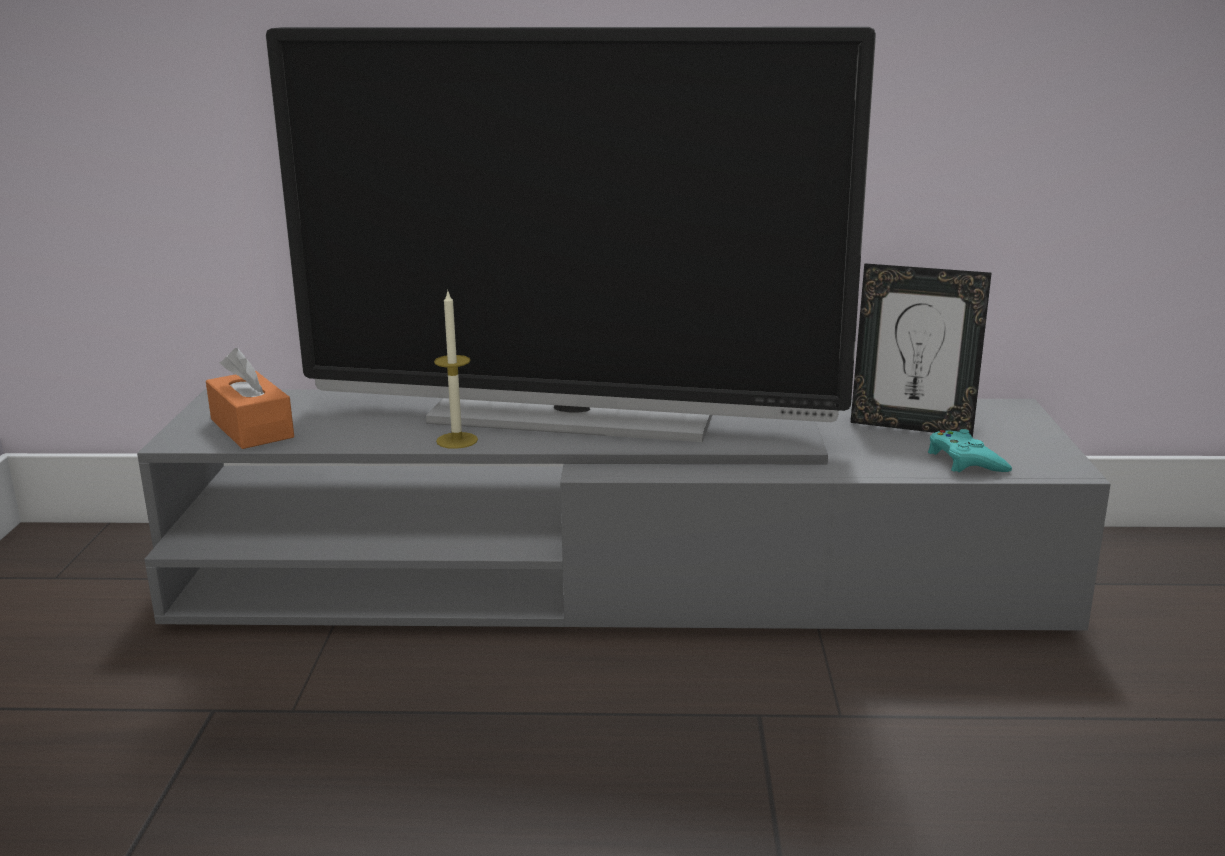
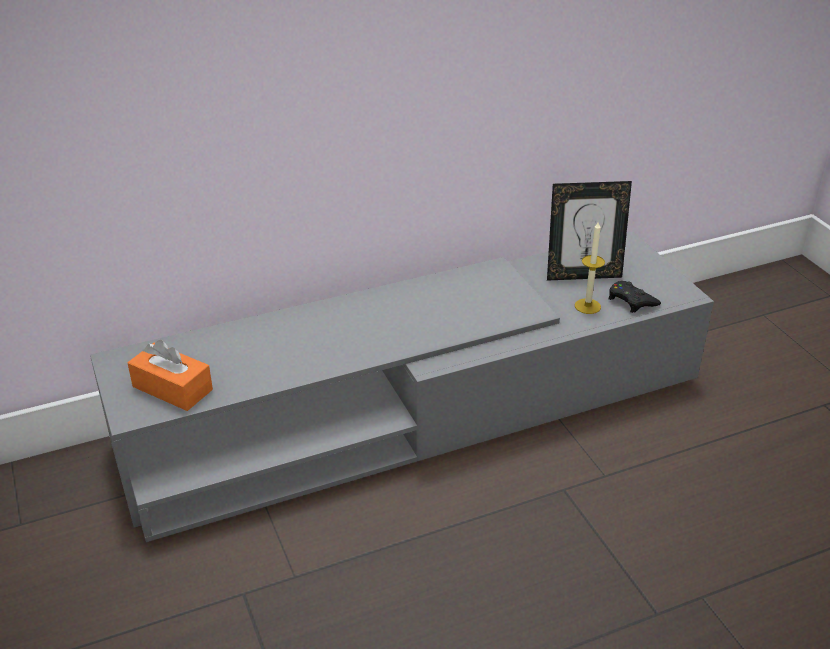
camera: 25 degrees left, 15 degrees up
television [266,27,876,442] -> none
candle [434,289,478,449] -> candle moved to [575,221,605,314]
turquoise game controller [928,429,1012,472] -> black game controller [609,281,661,313]

